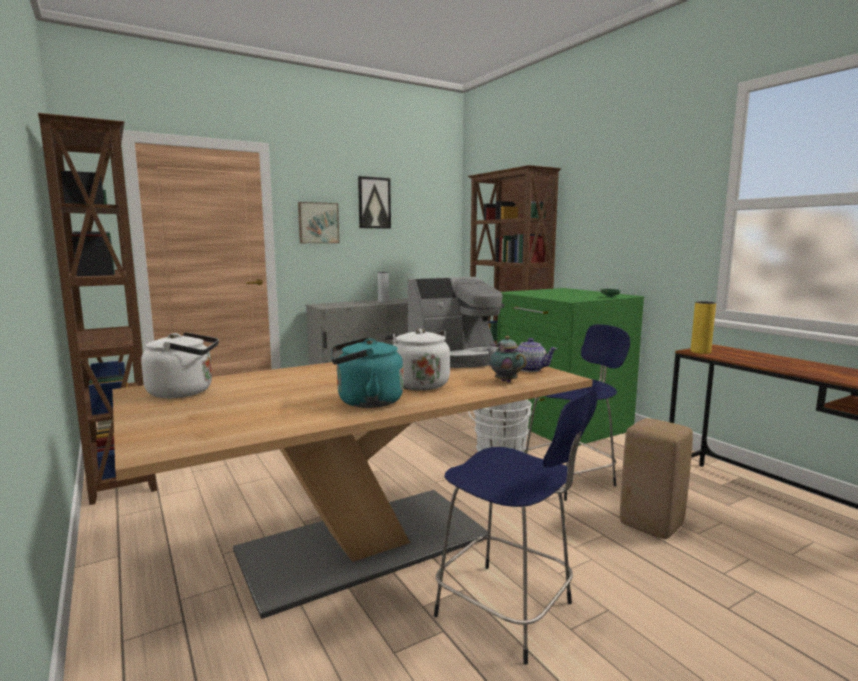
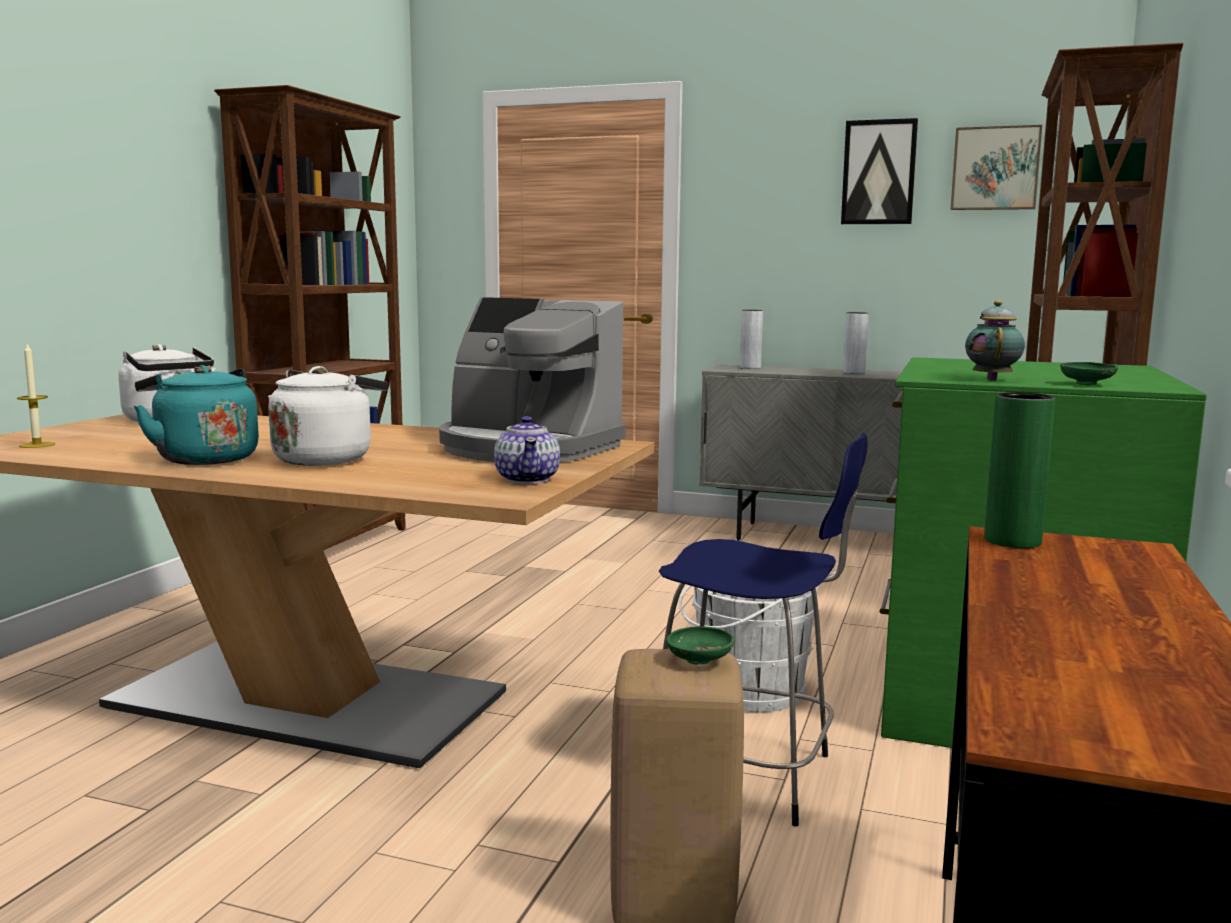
camera: 50 degrees right, 0 degrees up
picture [298,202,339,243] -> picture moved to [951,125,1042,210]
blue stool [434,389,597,665] -> none
teapot [486,336,527,383] -> teapot moved to [965,300,1025,380]
yellow vase [691,301,716,354] -> green vase [984,392,1055,548]
none -> candle [17,344,55,448]
none -> green bowl [667,626,735,665]
none -> grey vase [740,310,763,369]

